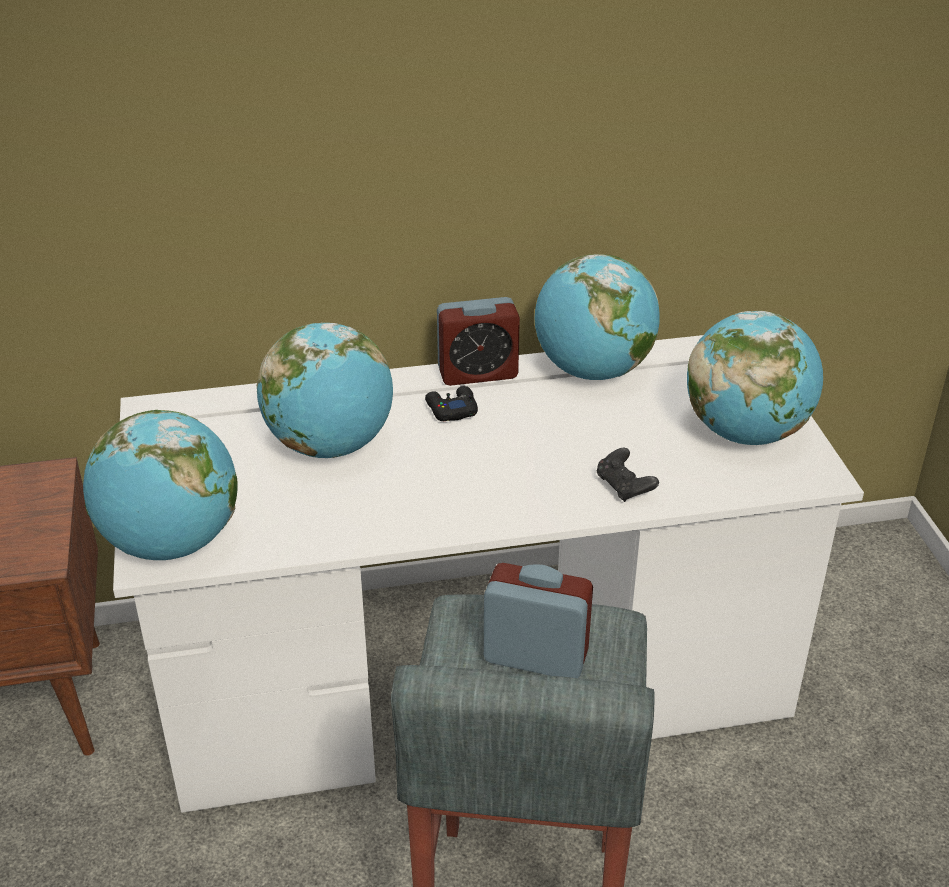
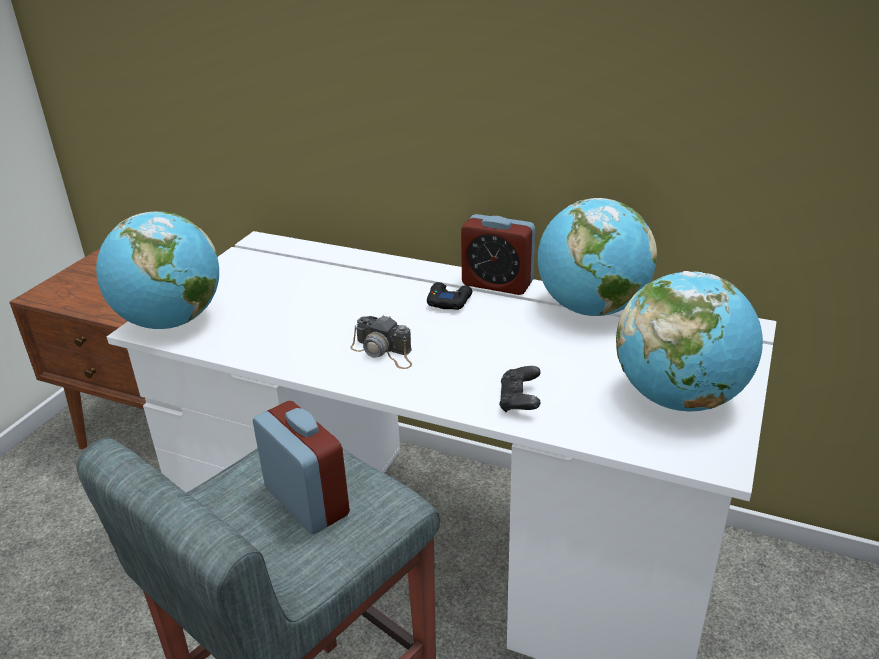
camera: 35 degrees right, 5 degrees down
globe [257,322,393,458] -> none
none -> camera [350,315,412,369]

